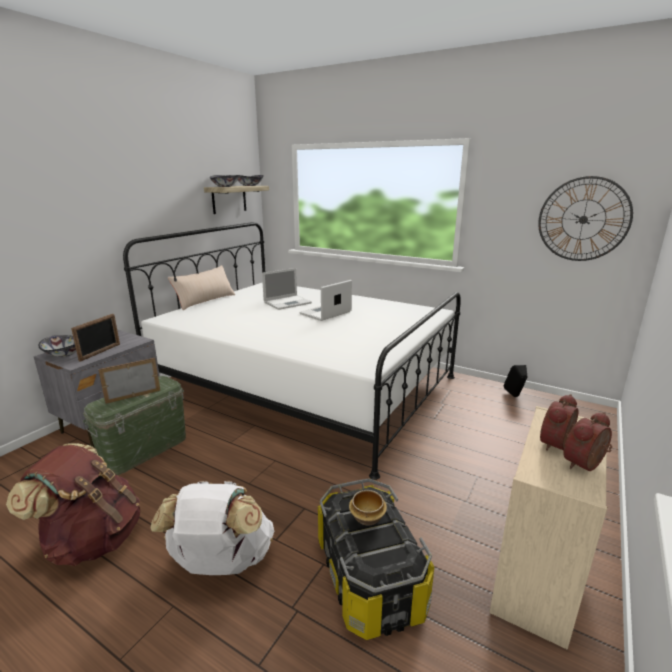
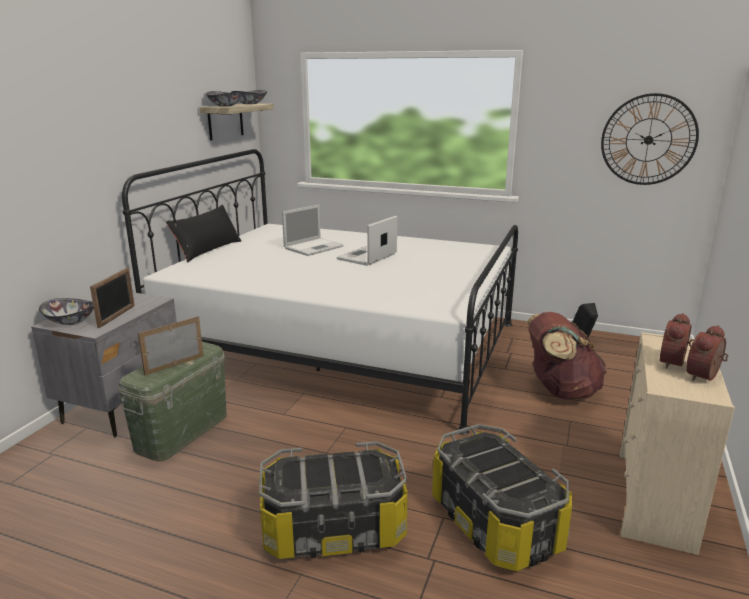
camera: 10 degrees left, 0 degrees up
brown backpack [6,443,140,566] -> brown backpack moved to [527,312,607,400]
white backpack [150,481,274,575] -> storage box [259,441,408,559]
beige pillow [168,265,235,310] -> black pillow [166,205,241,262]
bowl [349,490,387,526] -> none

